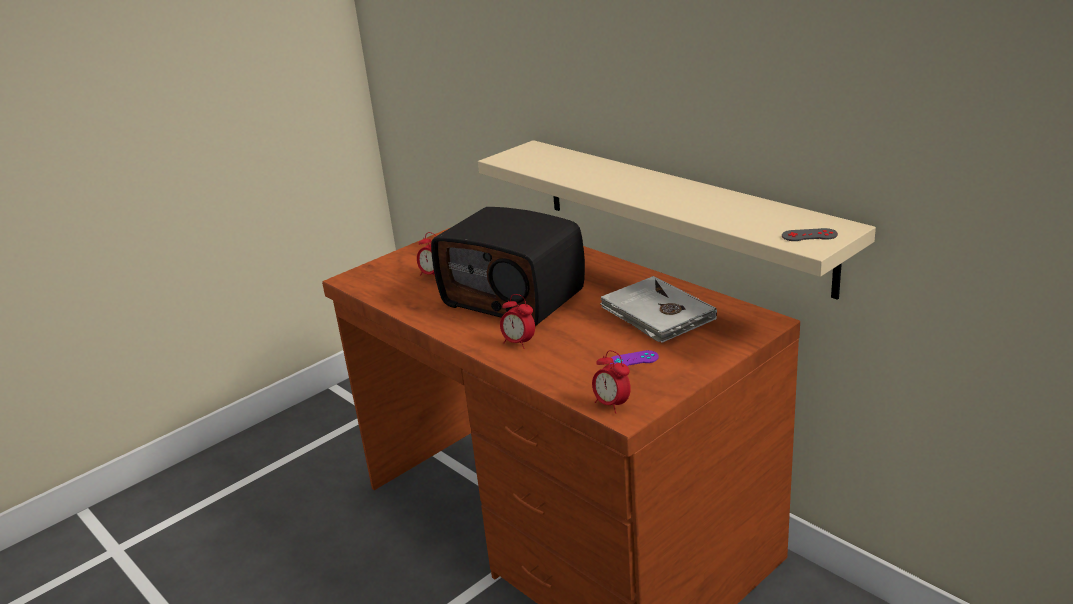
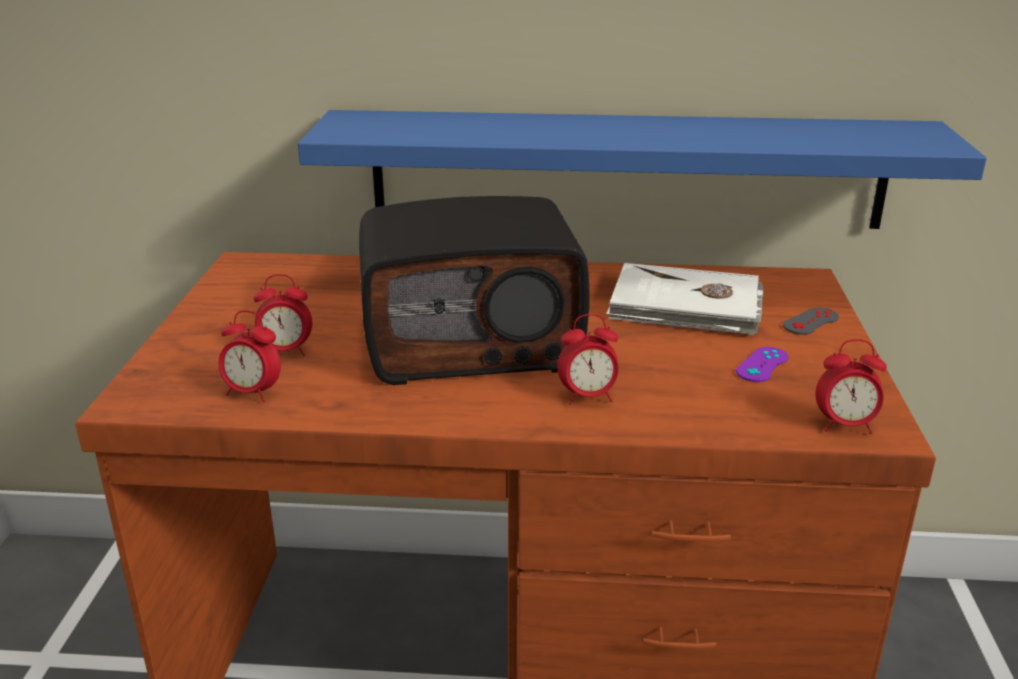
camera: 45 degrees left, 0 degrees up
beige shelf [478,140,876,300] -> blue shelf [298,110,987,229]
grey game controller [782,228,838,241] -> grey game controller moved to [783,308,839,335]
none -> alarm clock [219,310,281,402]

